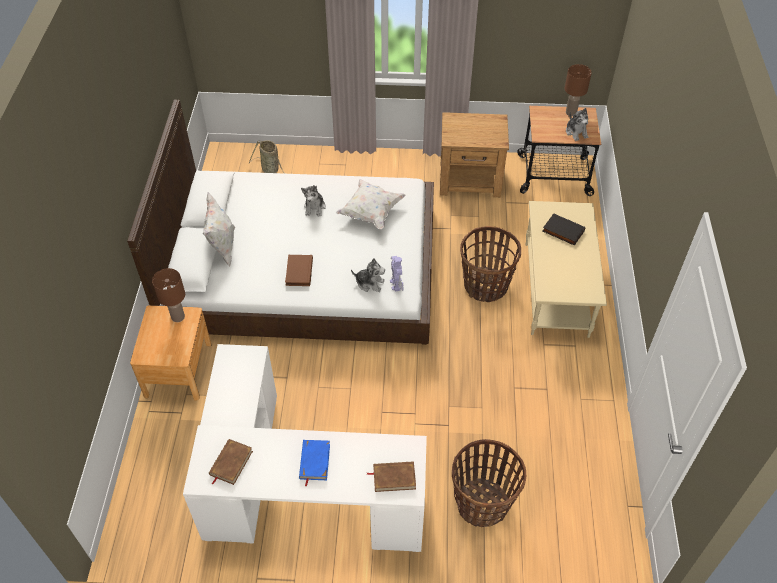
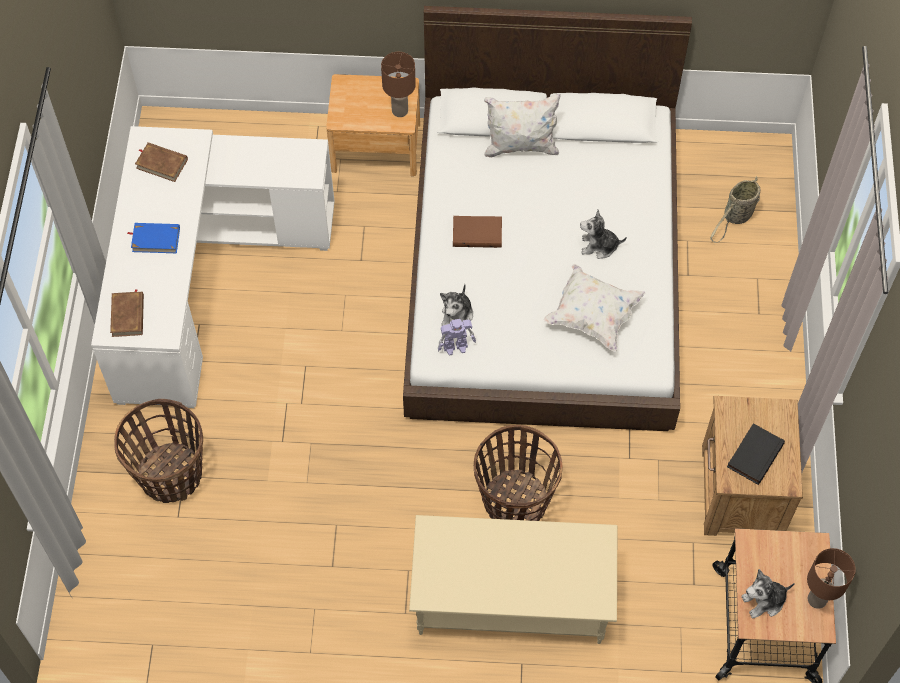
camera: 90 degrees right, 10 degrees up
black book [543,213,586,246] -> black book moved to [727,423,785,485]

